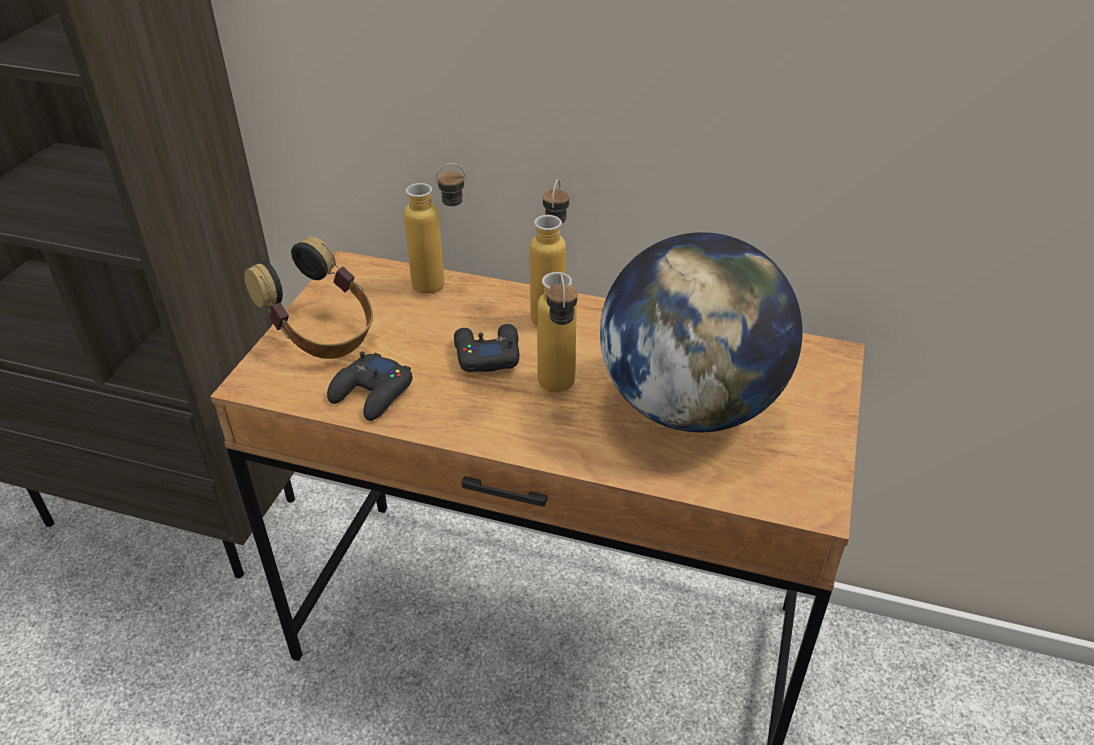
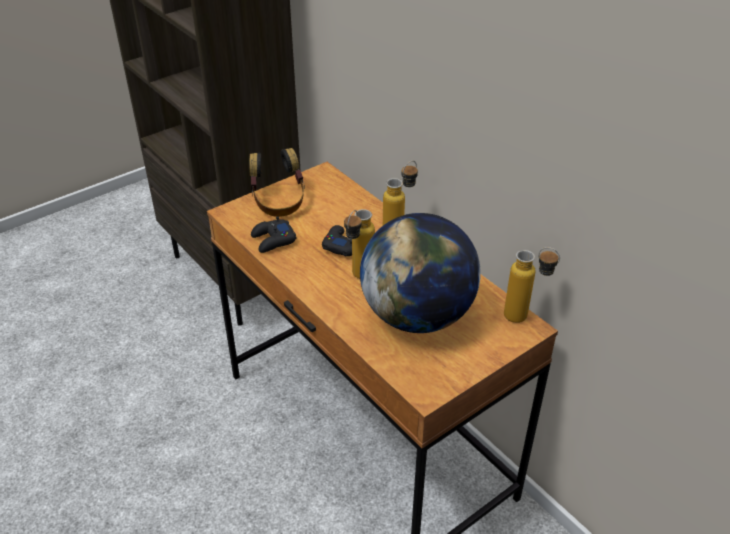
camera: 35 degrees right, 0 degrees up
bottle [404,163,466,294] -> bottle moved to [504,247,560,323]

